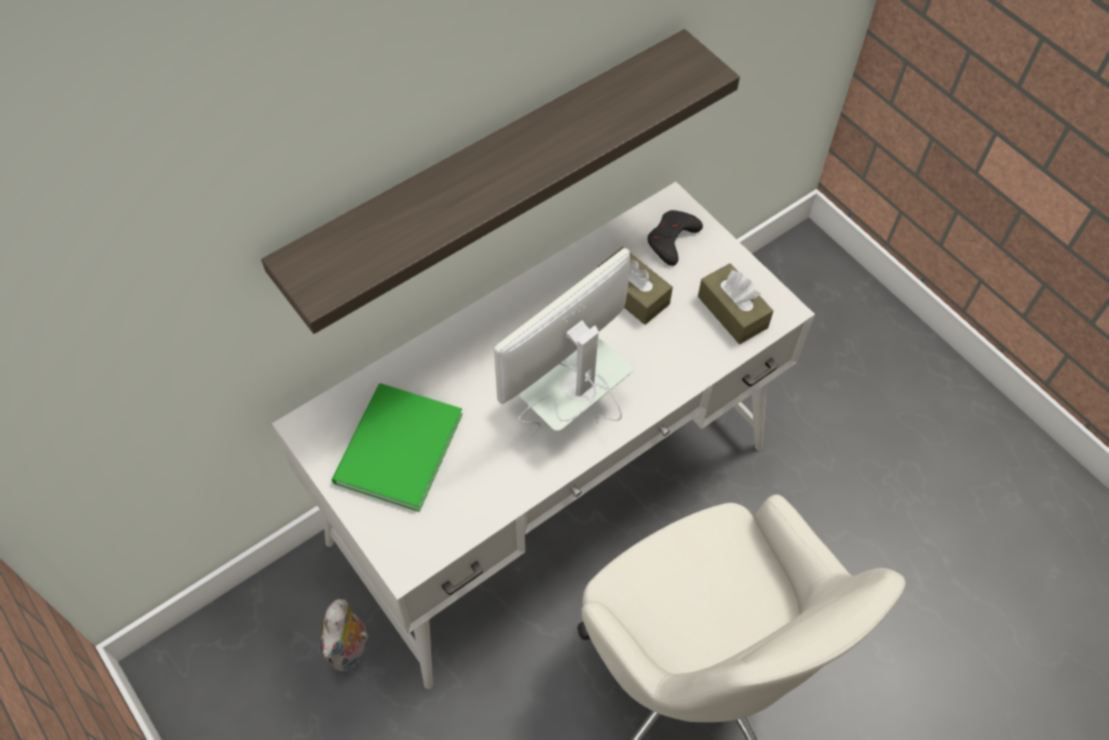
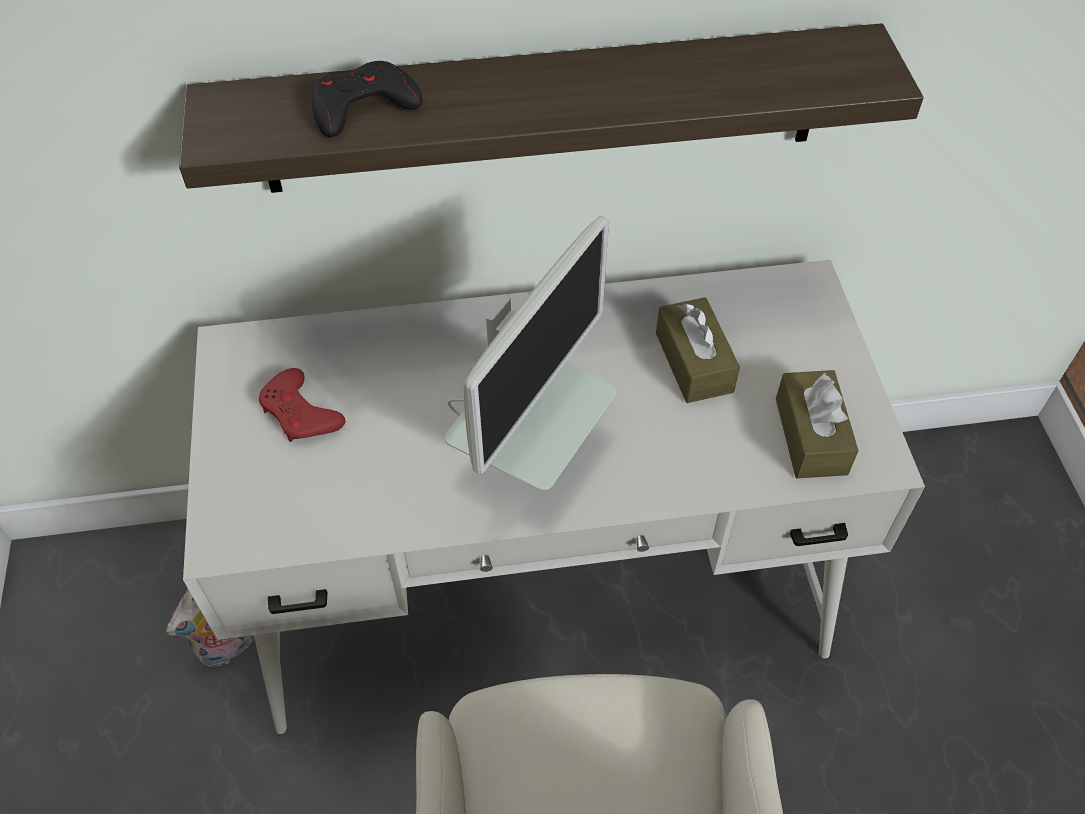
camera: 30 degrees right, 5 degrees down
green book [332,383,463,512] -> red game controller [259,368,345,442]
monitor [494,248,633,438] -> monitor turned 135 degrees clockwise [444,216,617,490]
black game controller [647,210,703,266] -> black game controller moved to [311,61,423,137]

